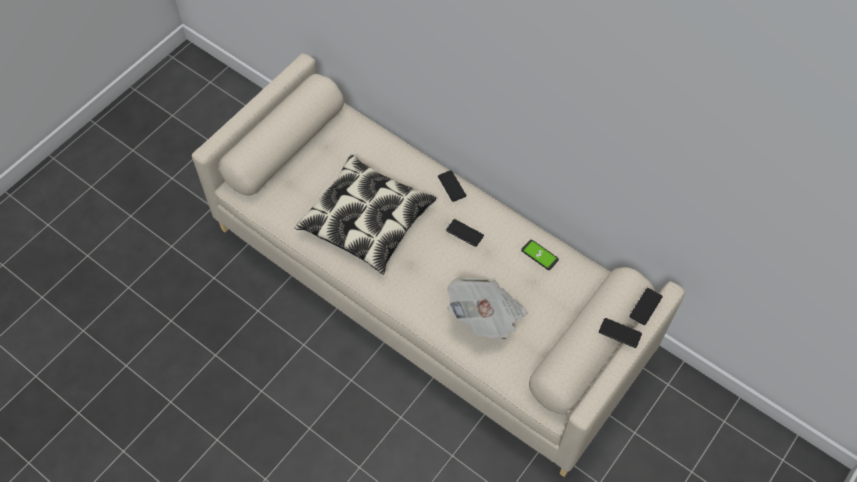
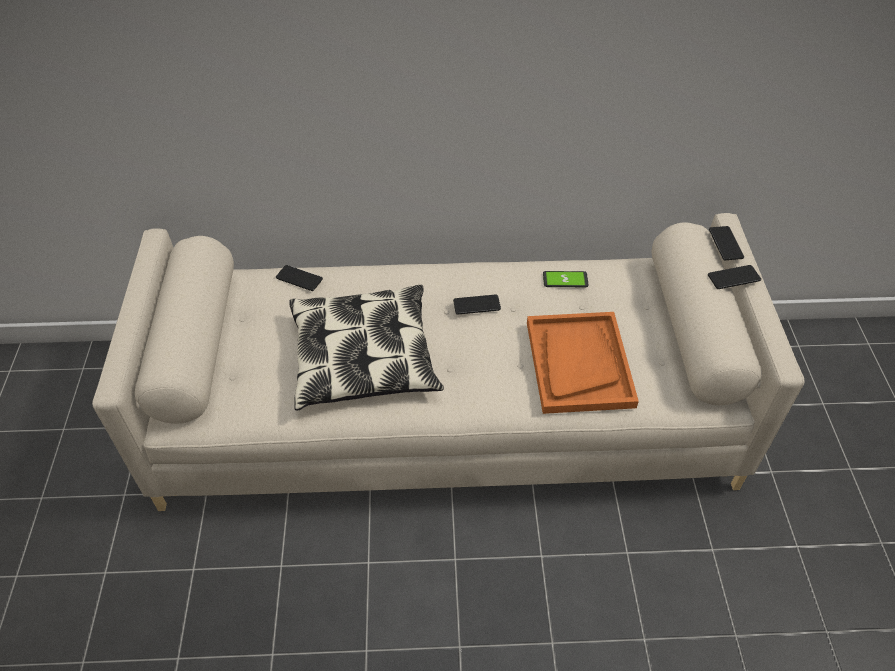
camera: 40 degrees left, 10 degrees down
phone [438,170,466,202] -> phone moved to [276,265,323,291]
newspaper [447,277,528,340] -> orange tray [527,312,639,414]

